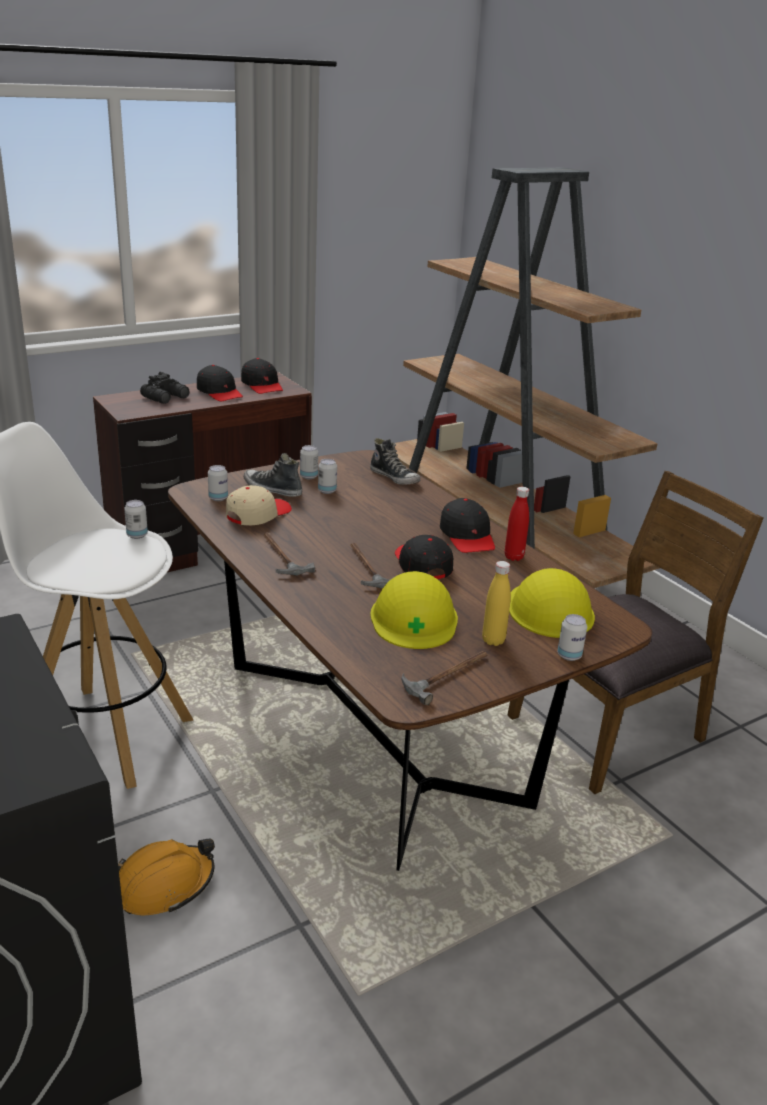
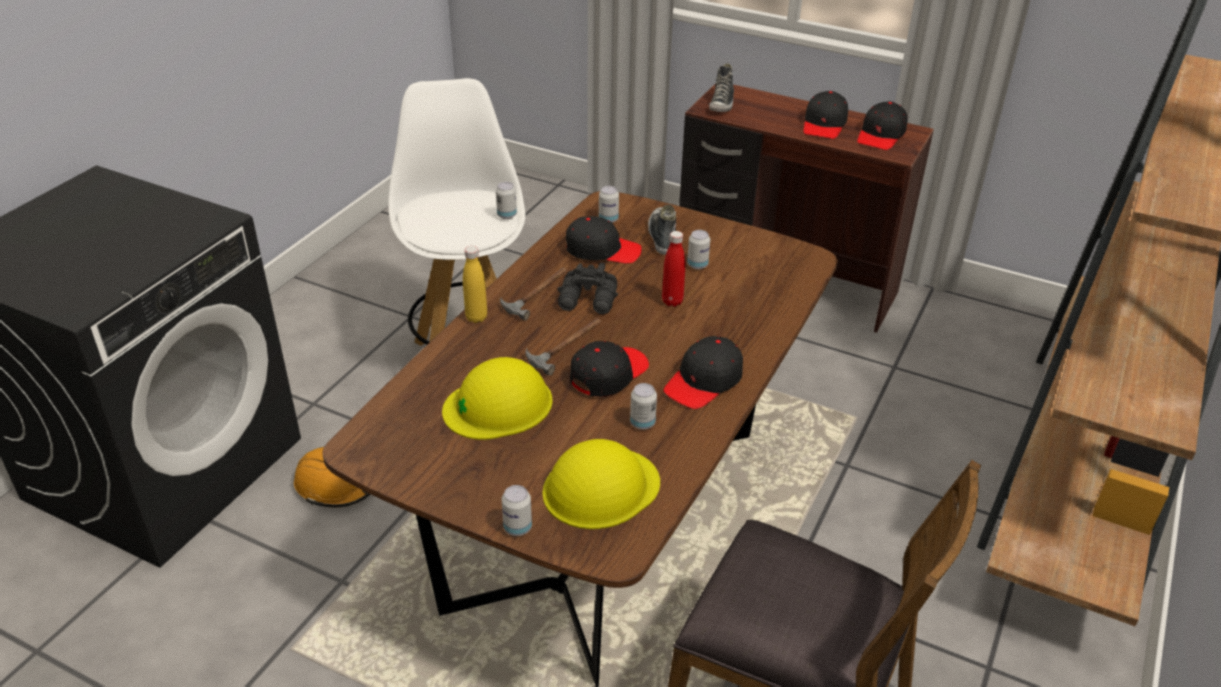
camera: 60 degrees right, 10 degrees up
black binoculars [140,372,189,404] -> black binoculars moved to [557,263,618,314]
beige cap [226,485,292,526] -> black cap [566,216,642,263]
can [300,445,318,479] -> can moved to [630,383,657,430]
shoe [370,438,421,485] -> shoe moved to [709,63,734,113]
hammer [401,651,488,705] -> none
yellow bottle [482,561,511,646] -> yellow bottle moved to [463,246,487,323]
red bottle [505,487,529,561] -> red bottle moved to [662,231,685,307]

